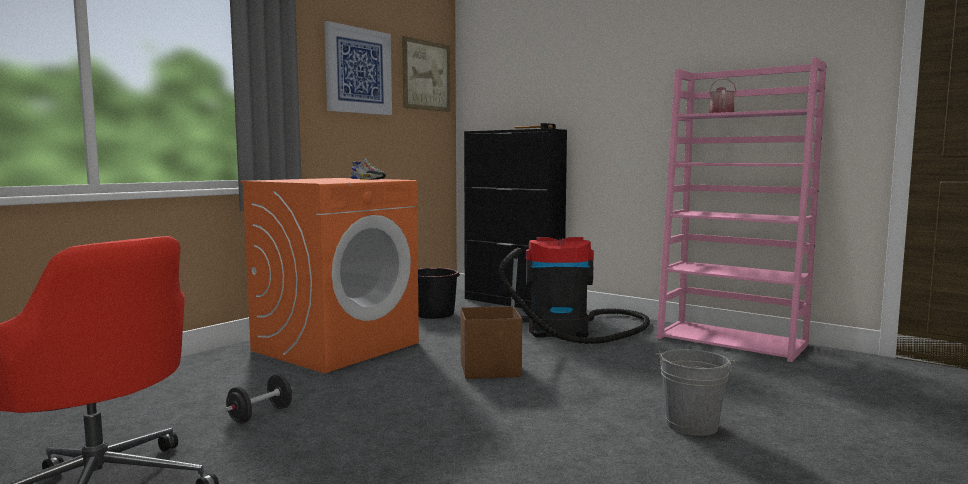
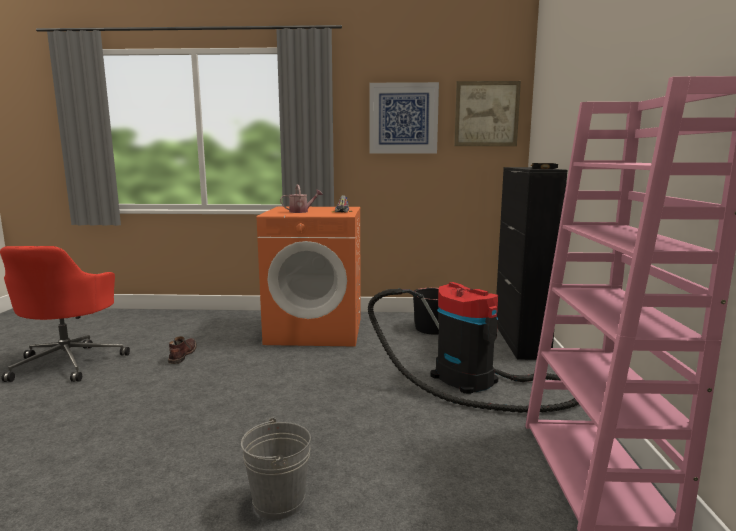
camera: 55 degrees right, 5 degrees up
black dumbbell [225,374,292,424] -> brown boot [168,336,197,364]
brown storage box [460,306,522,379] -> none
watering can [709,78,737,113] -> watering can moved to [280,185,323,213]

